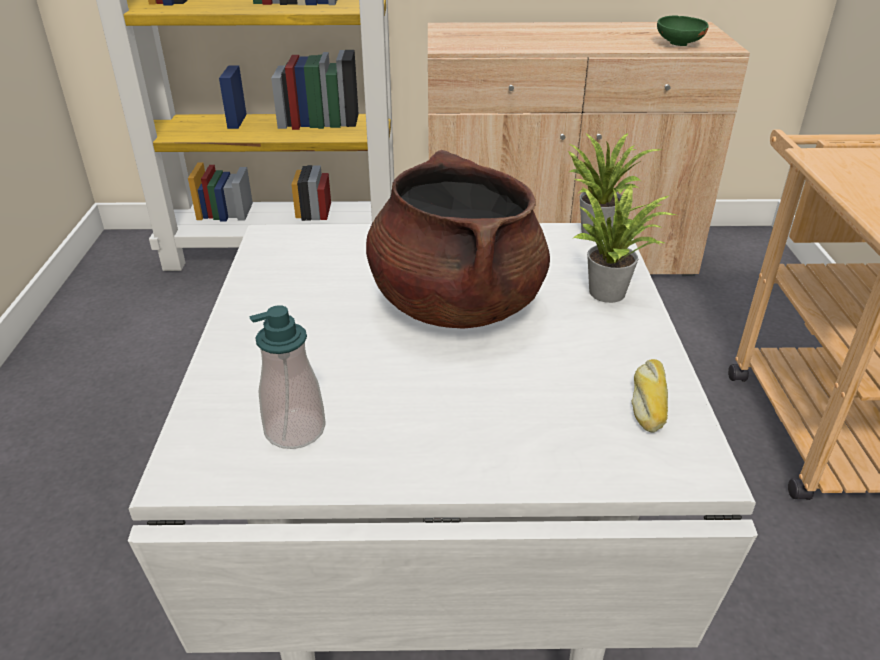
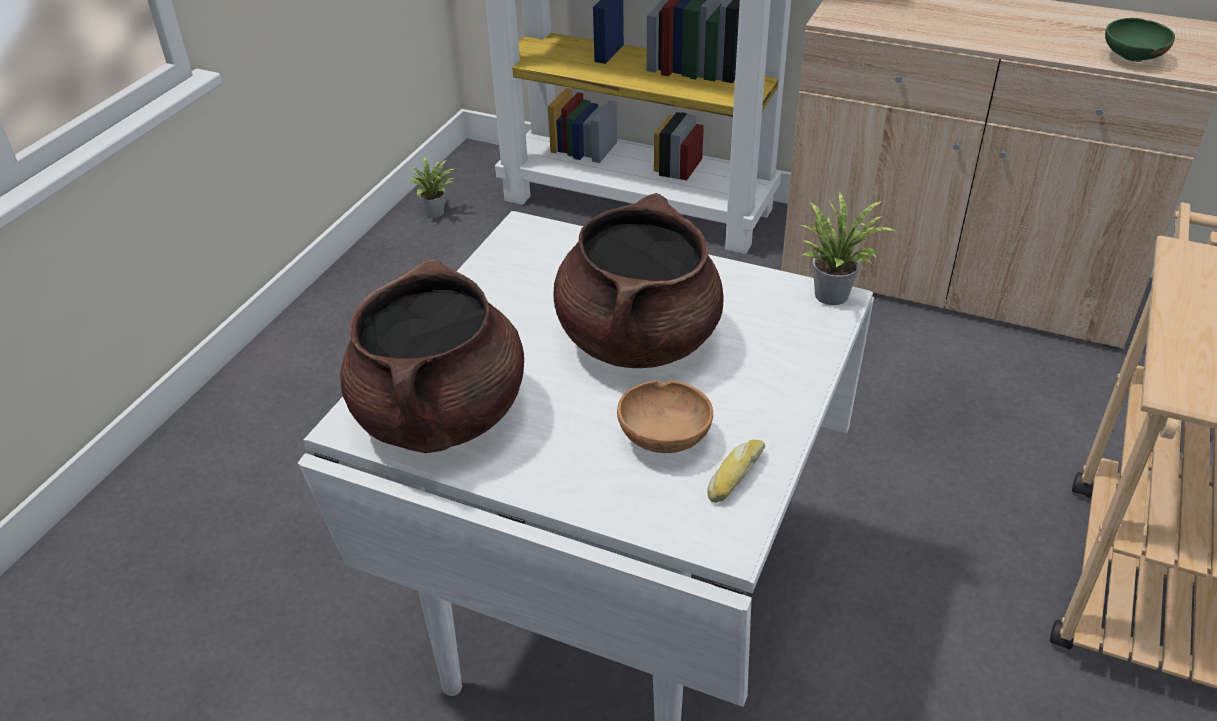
camera: 25 degrees right, 5 degrees up
soap dispenser [249,305,326,449] -> brown cooking pot [340,259,524,453]
potted plant [572,184,676,303] -> potted plant moved to [409,156,455,218]
none -> brown bowl [617,380,713,453]

